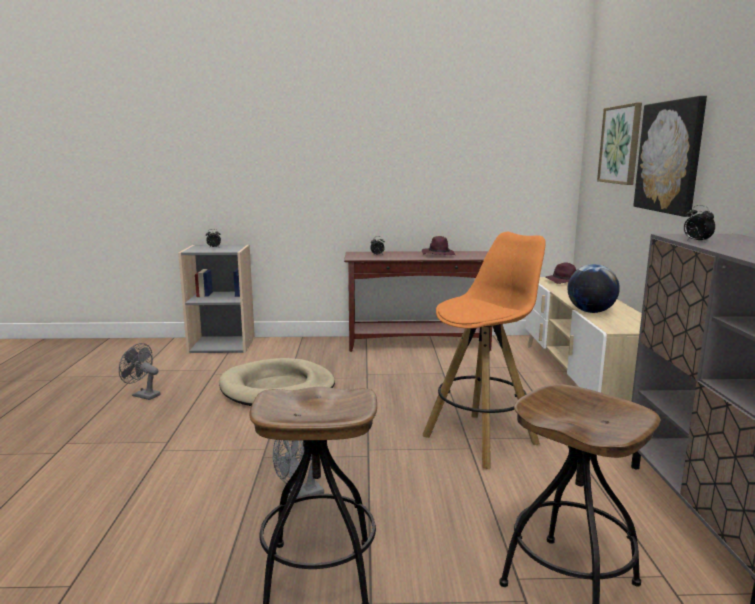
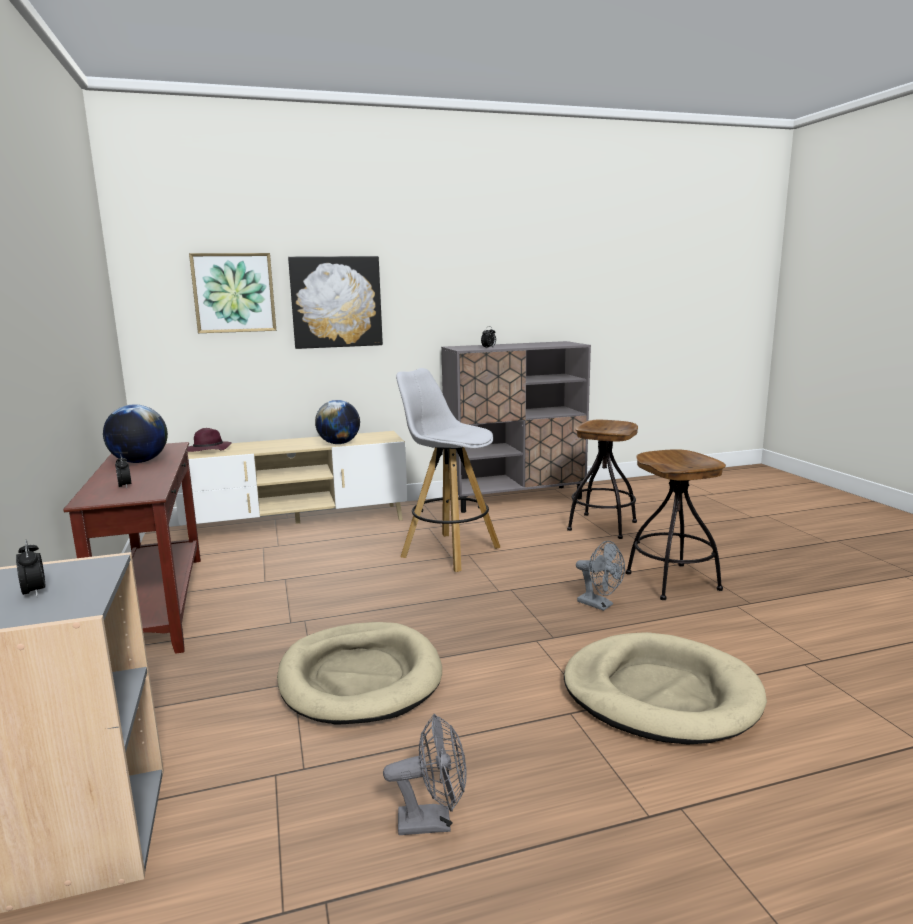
camera: 105 degrees left, 0 degrees up
grey fan [119,343,161,400] -> grey fan turned 105 degrees counterclockwise [383,714,466,835]
orange stool [422,232,546,469] -> white stool [396,368,500,572]
purple hat [422,236,455,255] -> globe [103,404,168,463]
none -> beige dog bed [564,632,767,744]

